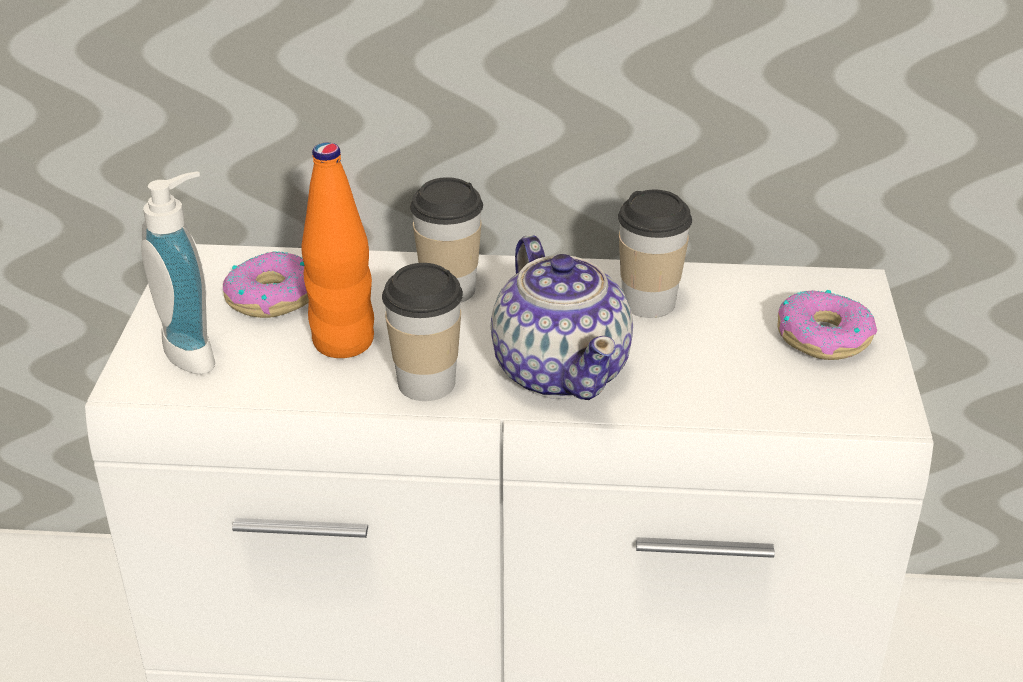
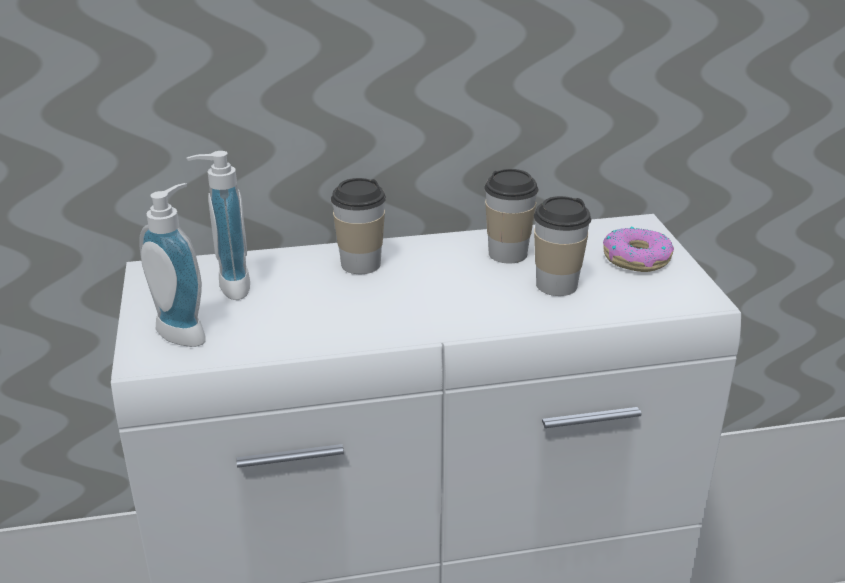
camera: 15 degrees left, 5 degrees down
donut [223,251,309,318] -> soap dispenser [187,151,250,300]
orange bottle [302,143,374,358] -> none
cup [382,263,463,401] -> cup moved to [534,196,591,296]
teapot [491,235,633,400] -> none

